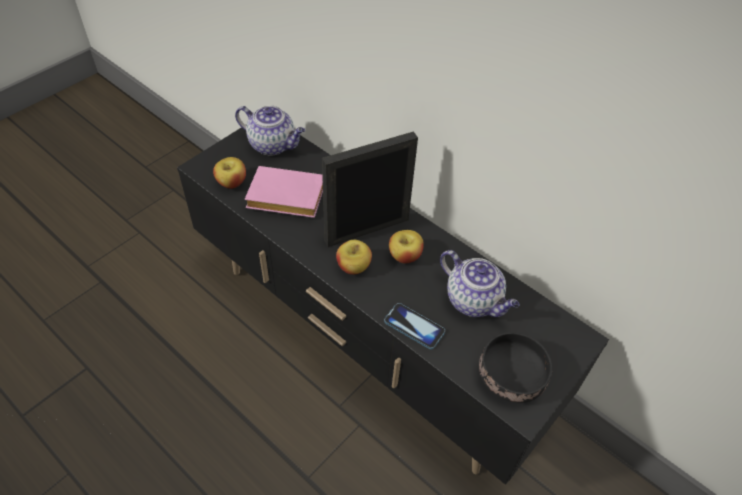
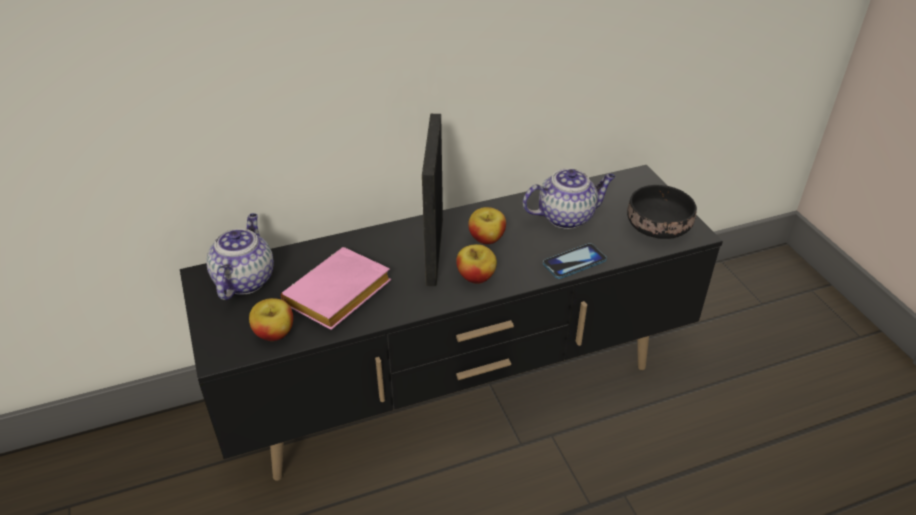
camera: 60 degrees left, 10 degrees down
teapot [235,106,305,156] -> teapot turned 45 degrees counterclockwise [206,213,274,300]

